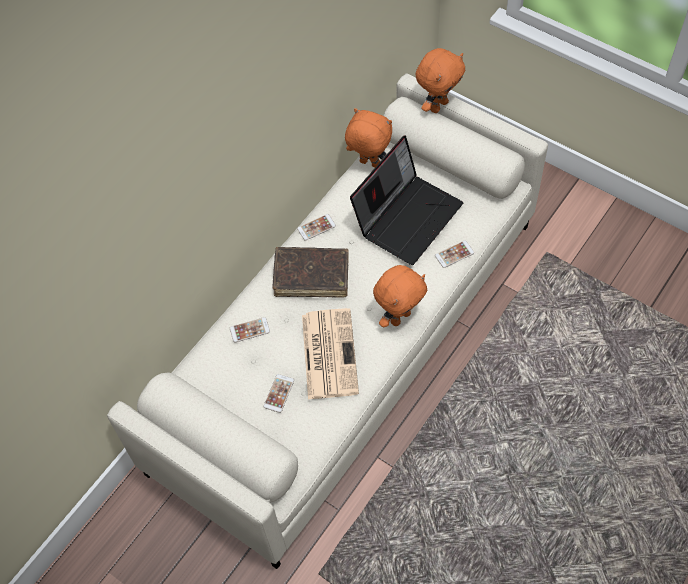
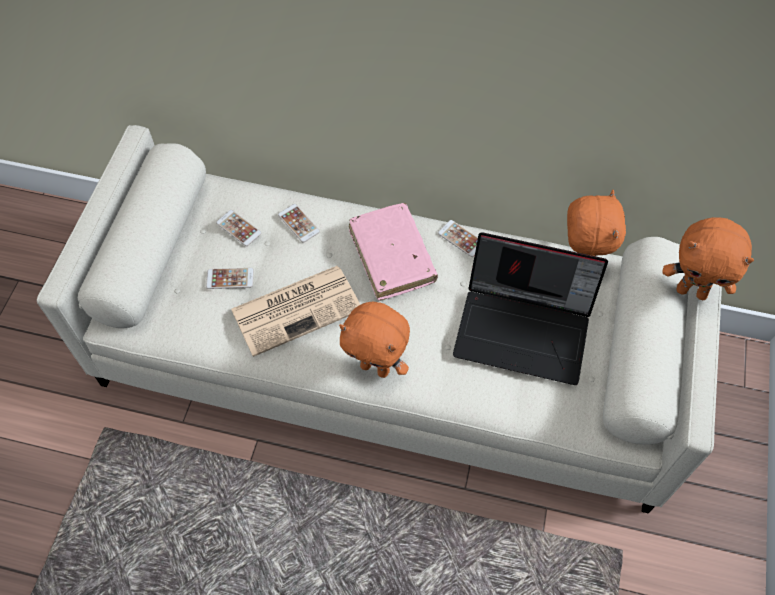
camera: 65 degrees right, 0 degrees up
brown book [273,247,349,298] -> pink book [349,203,438,301]
phone [435,240,474,268] -> phone moved to [216,210,262,246]

